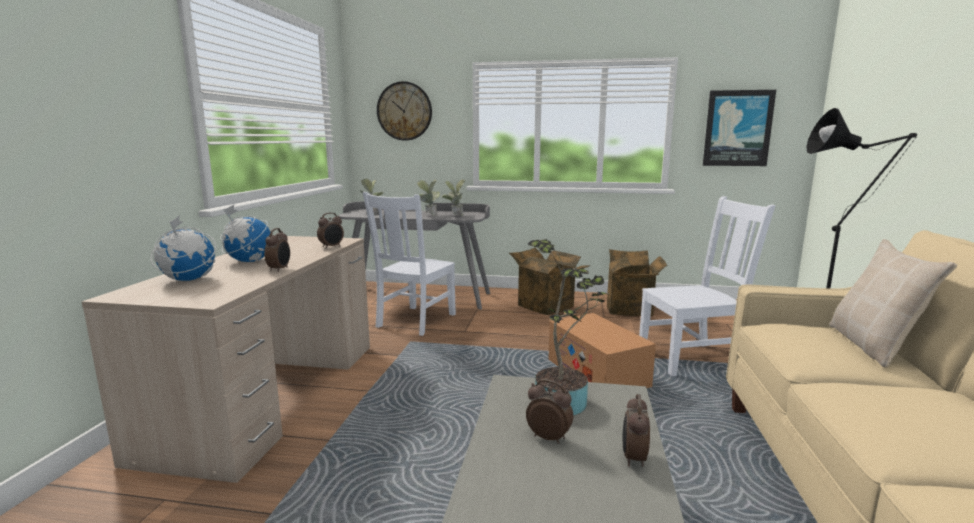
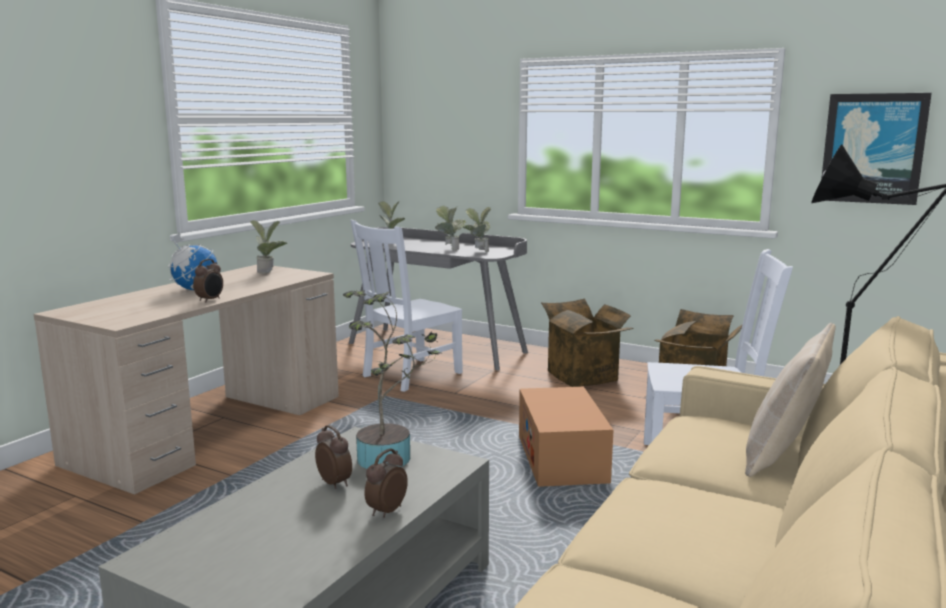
camera: 20 degrees right, 0 degrees up
globe [150,215,216,281] -> none
alarm clock [317,213,344,248] -> none
wall clock [377,81,432,141] -> none
none -> potted plant [250,220,287,274]

